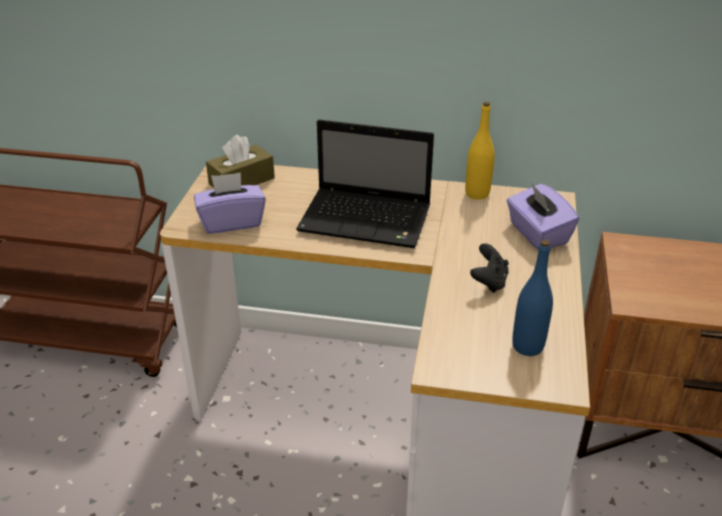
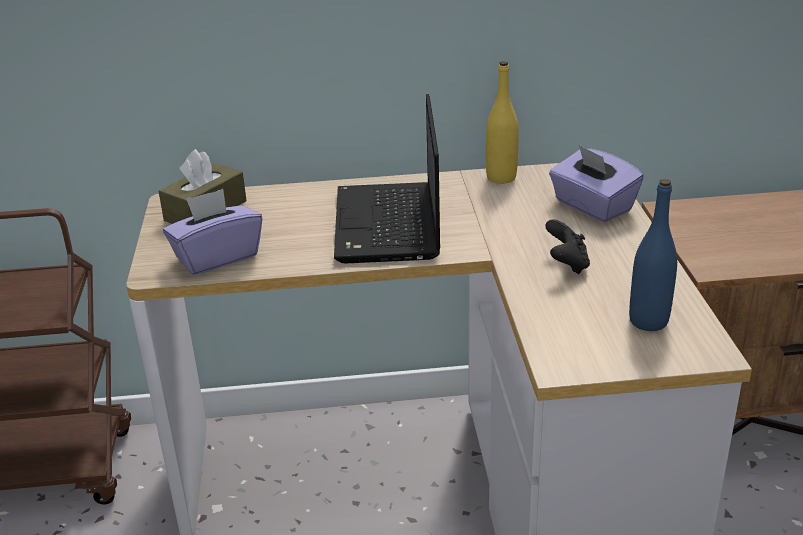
camera: 15 degrees left, 5 degrees down
laptop [296,119,434,248] -> laptop turned 90 degrees clockwise [334,94,440,263]

